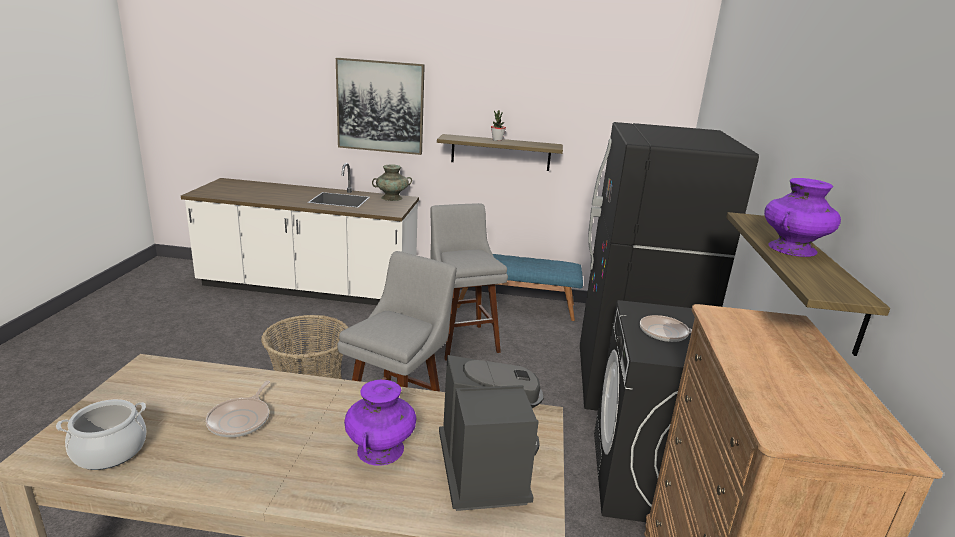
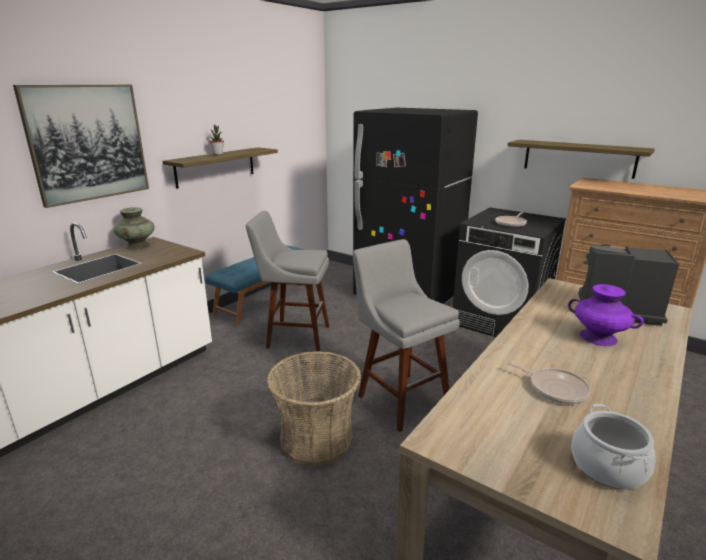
camera: 60 degrees left, 0 degrees up
purple vase [764,178,841,257] -> none

